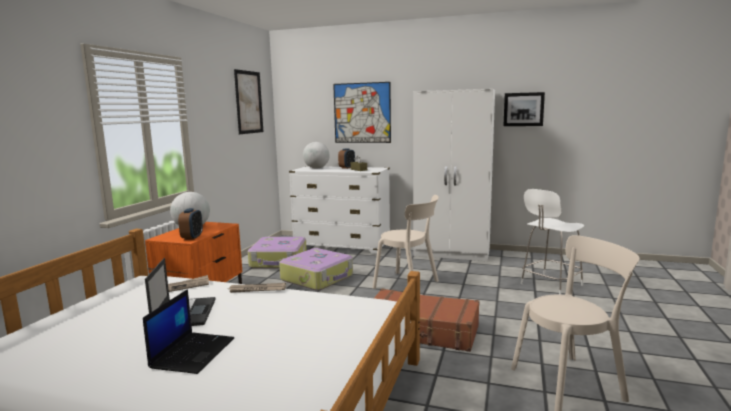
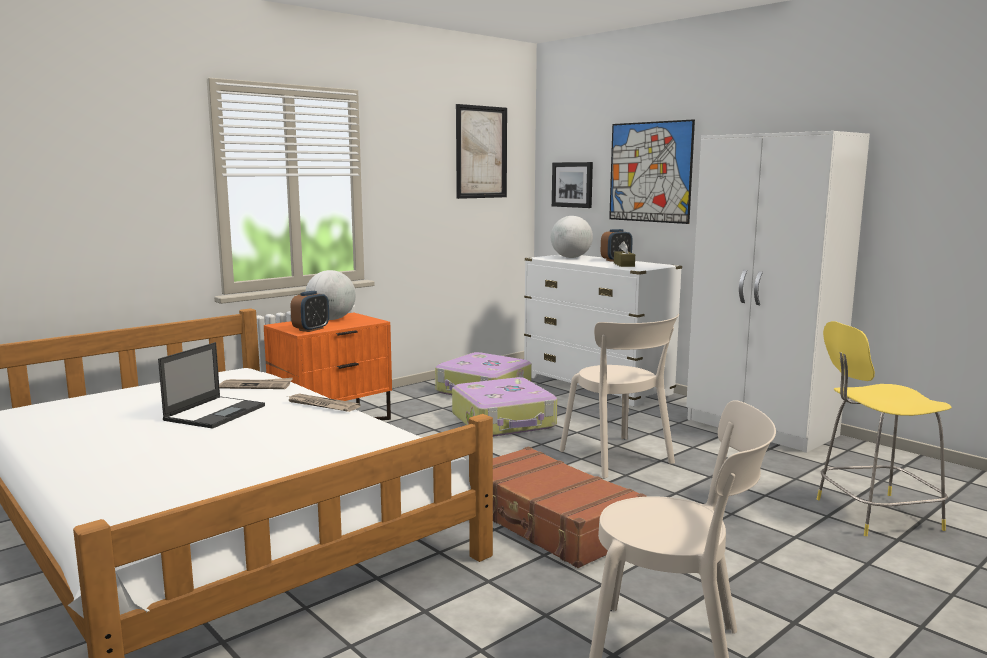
camera: 30 degrees right, 0 degrees up
laptop [143,289,234,374] -> none
picture [503,92,545,126] -> picture moved to [552,162,593,208]
white stool [521,189,584,295] -> yellow stool [817,321,952,536]

